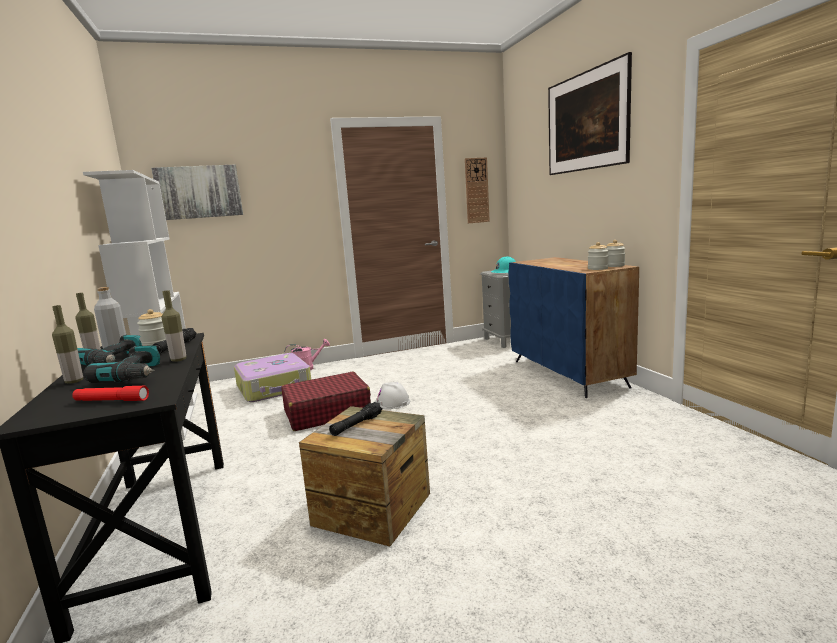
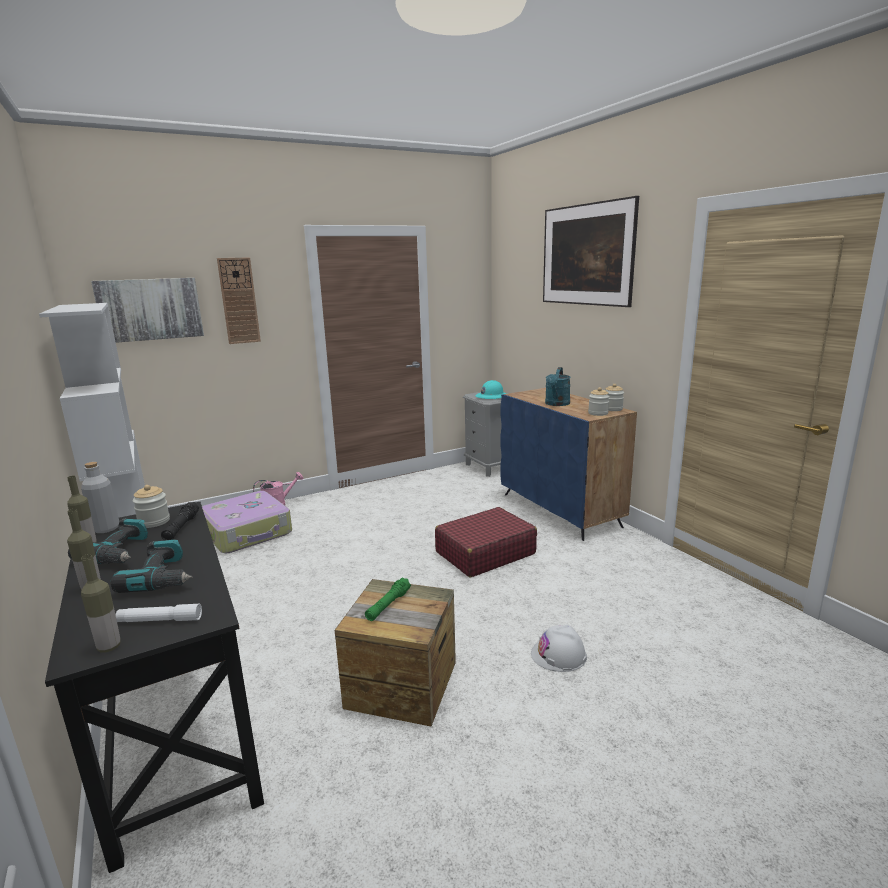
camera: 10 degrees left, 5 degrees up
red flashlight [72,386,149,401] -> white flashlight [116,604,202,622]
bottle [162,290,186,362] -> bottle moved to [81,554,121,652]
red suitcase [281,371,371,431] -> red suitcase moved to [435,507,537,577]
black flashlight [329,402,382,436] -> green flashlight [365,577,411,621]
white hard hat [374,382,410,409] -> white hard hat moved to [531,624,587,672]
wall clock [465,157,490,223] -> wall clock moved to [217,257,261,344]
none -> turquoise watering can [545,367,571,406]

